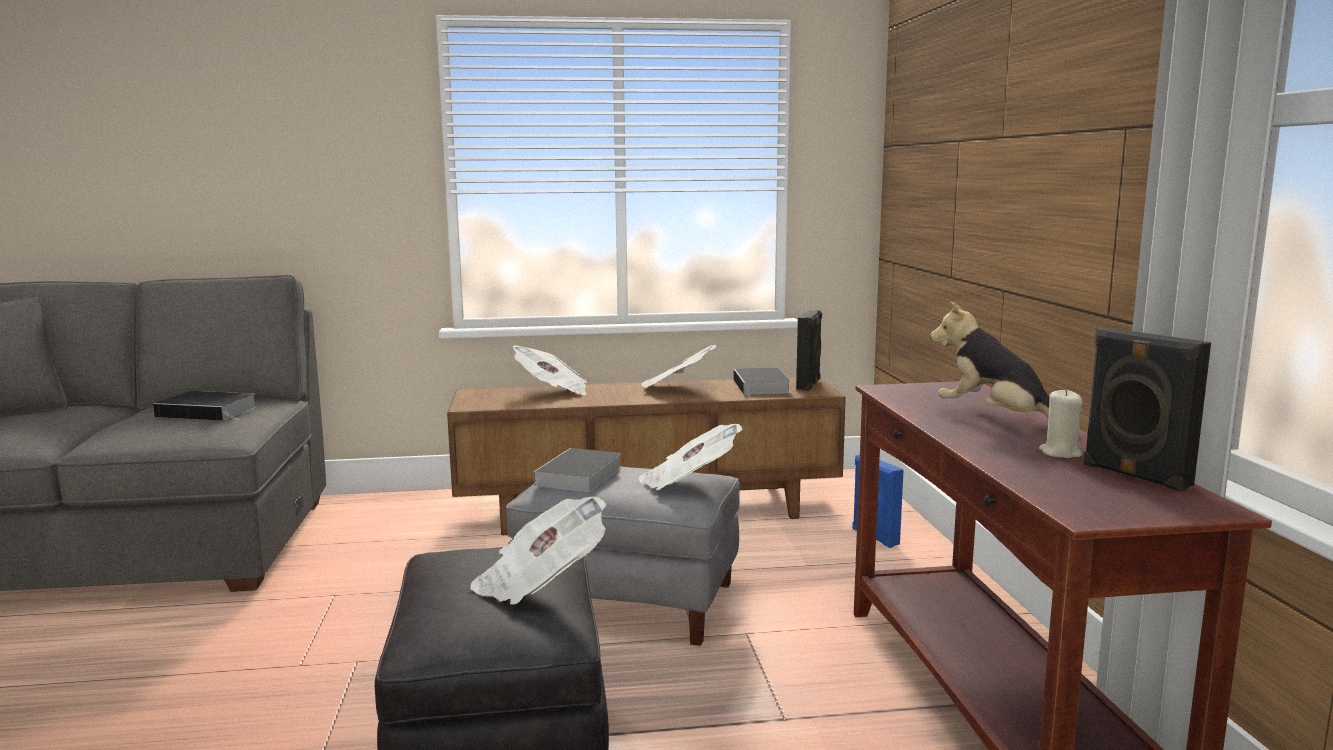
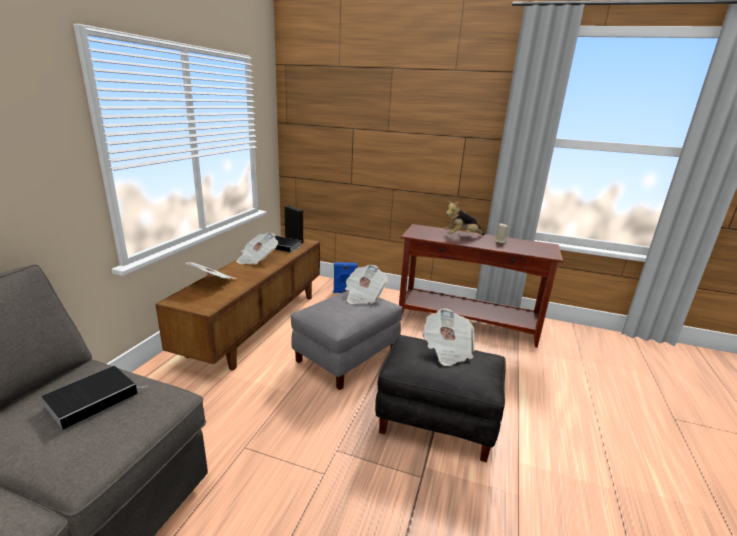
camera: 65 degrees left, 10 degrees up
book [530,448,622,493] -> none
black speaker [1083,328,1211,492] -> none

